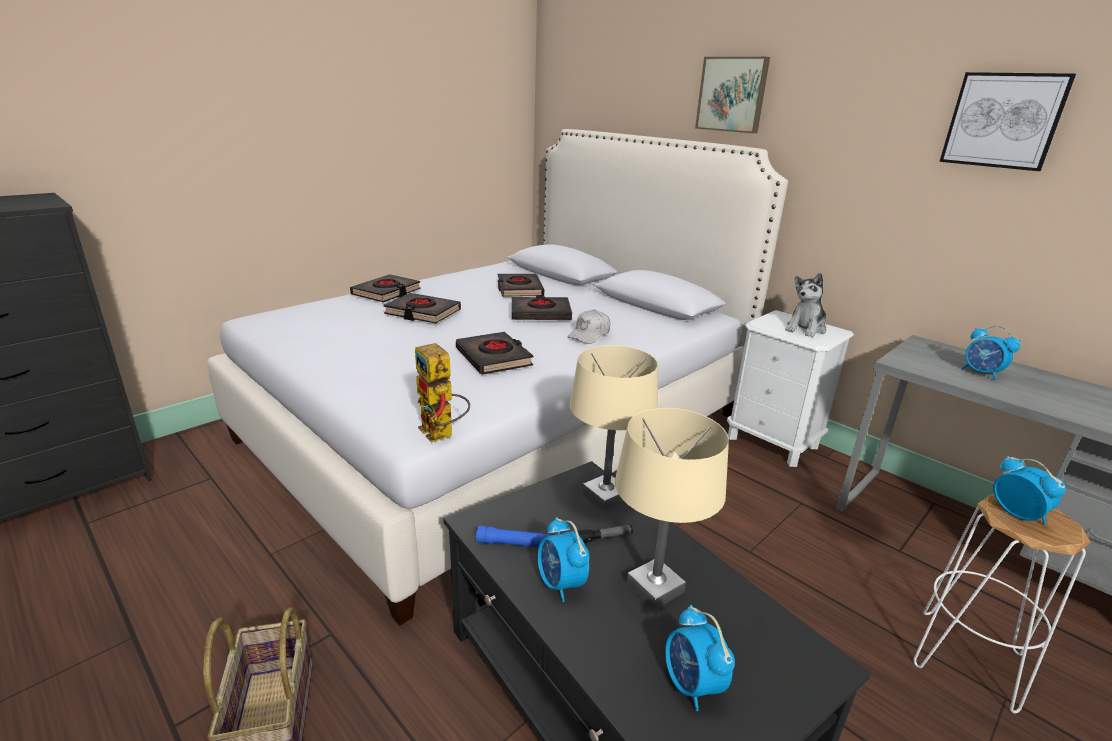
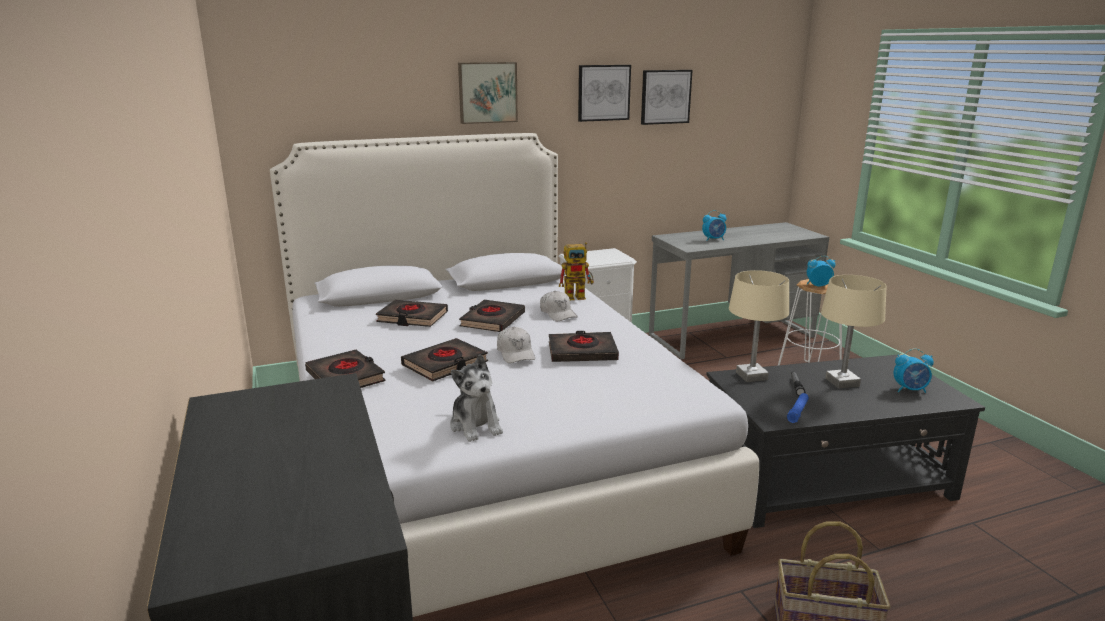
camera: 65 degrees left, 5 degrees down
toy robot [415,343,470,443] -> toy robot moved to [559,242,594,300]
alarm clock [537,517,590,602] -> none
plush toy [786,273,826,337] -> plush toy moved to [450,354,503,442]
none -> white cap [497,327,535,363]
none -> picture [578,65,631,122]

